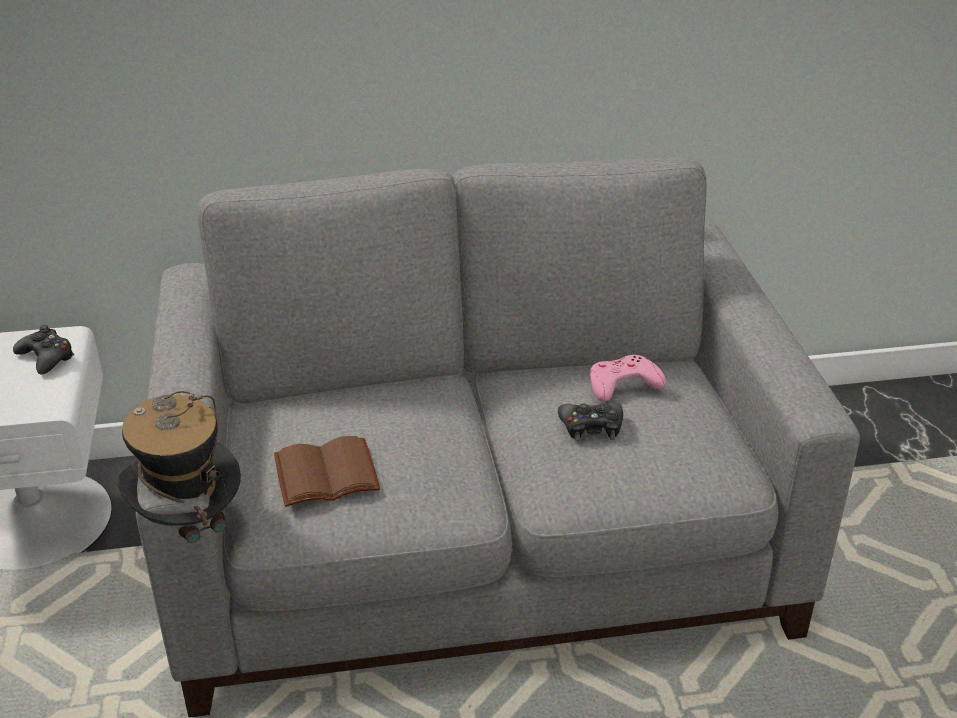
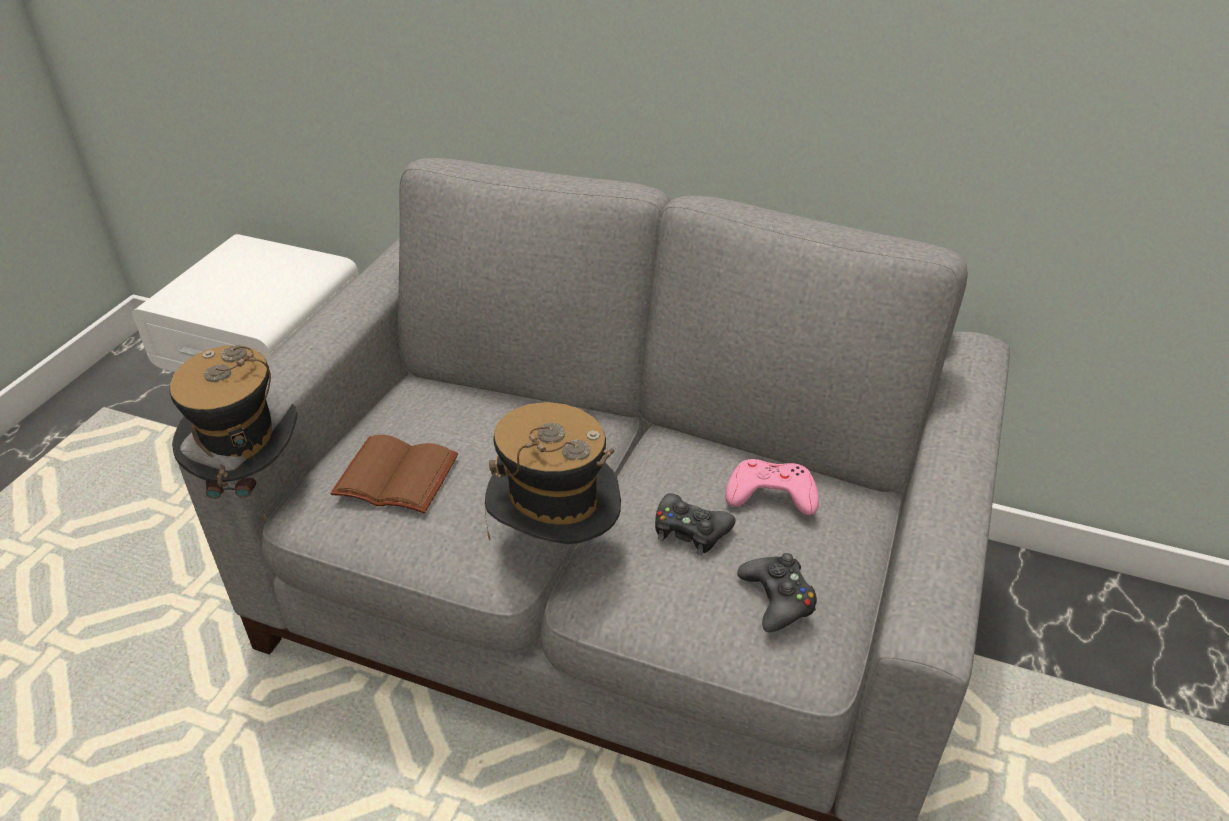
camera: 30 degrees right, 5 degrees up
black game controller [13,325,74,374] -> black game controller moved to [737,553,817,632]
none -> hat [485,402,621,544]

